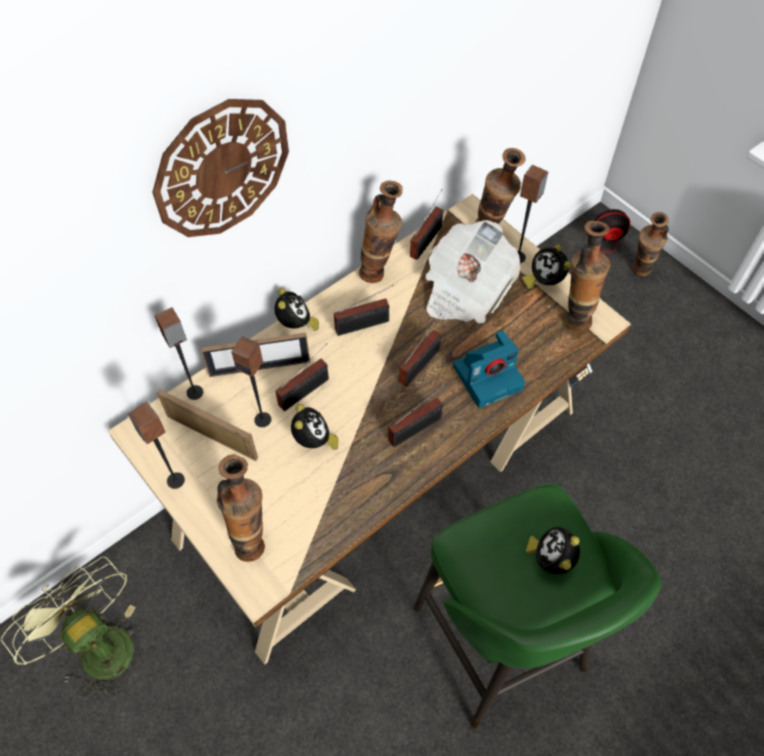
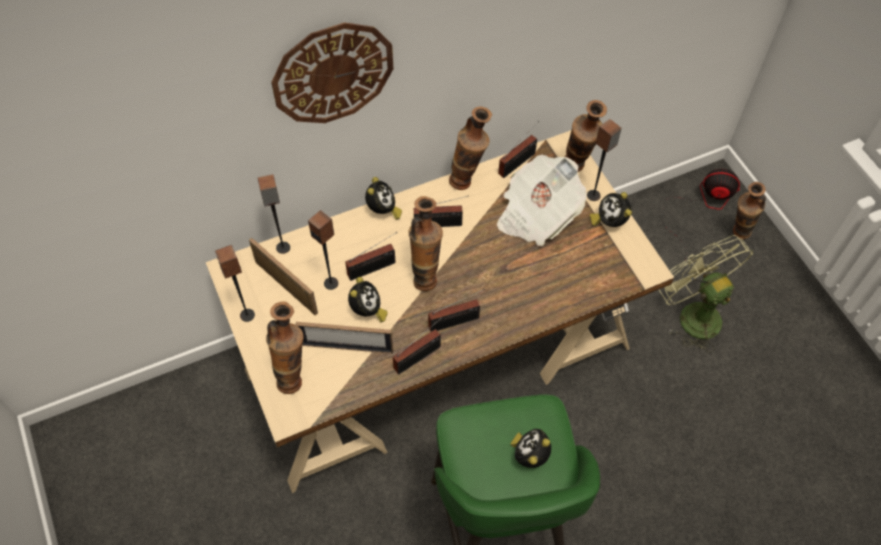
camera: 15 degrees right, 0 degrees up
green fan [1,556,136,697] -> green fan moved to [659,235,753,352]
picture frame [201,333,310,377] -> picture frame moved to [295,322,393,354]
radio [399,313,442,387] -> radio moved to [393,317,443,374]
camera [453,330,525,408] -> none
vase [566,220,610,332] -> vase moved to [408,196,443,291]

